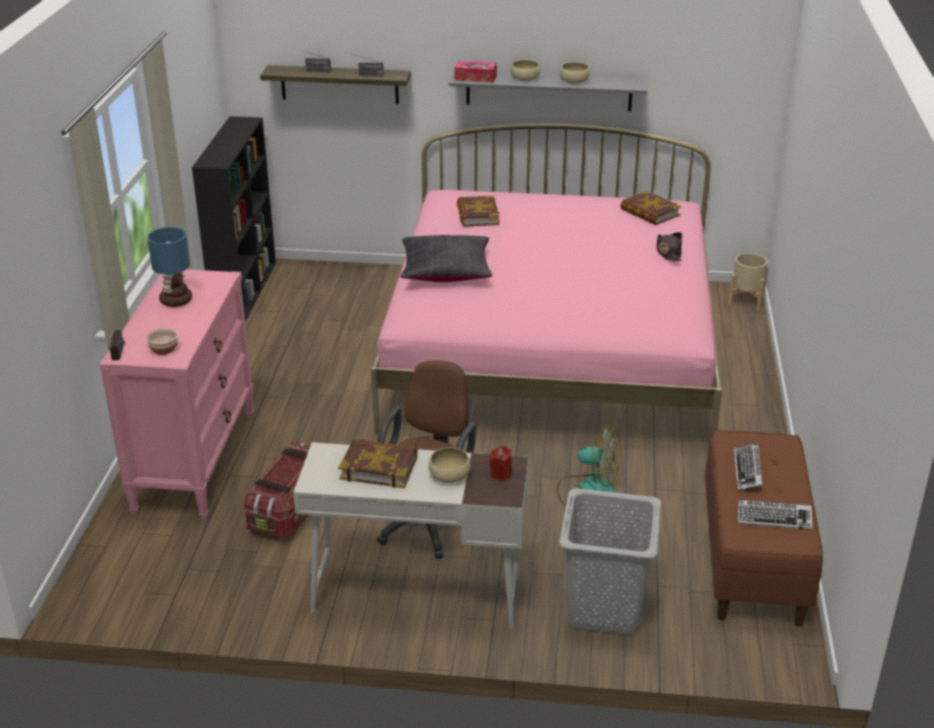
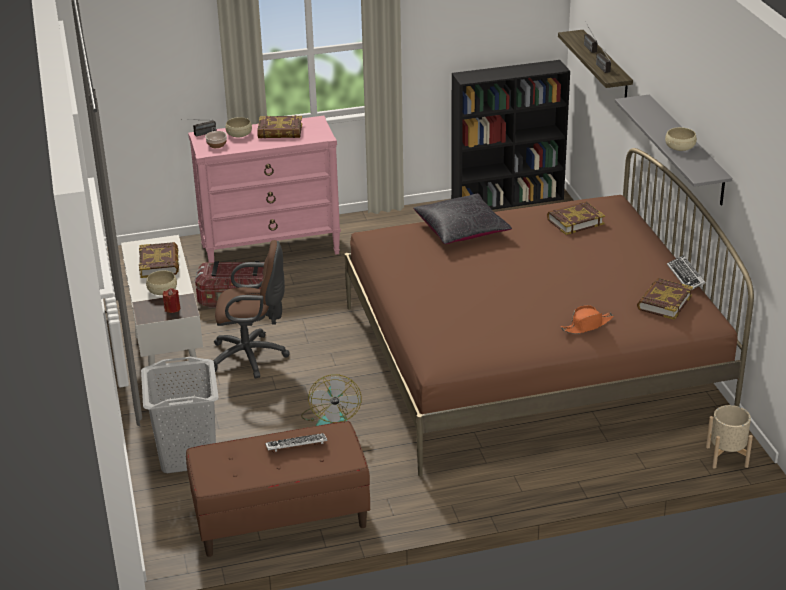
camera: 70 degrees right, 0 degrees up
table lamp [147,227,192,307] -> book [257,115,302,138]
pink bed [371,124,722,437] -> brown bed [344,148,754,477]
tissue box [455,61,497,83] -> none
beige bowl [510,60,540,81] -> beige bowl moved to [225,117,252,137]
black hat [656,232,682,261] -> orange hat [561,305,614,334]
keyboard [738,500,812,530] -> keyboard moved to [667,255,706,289]

